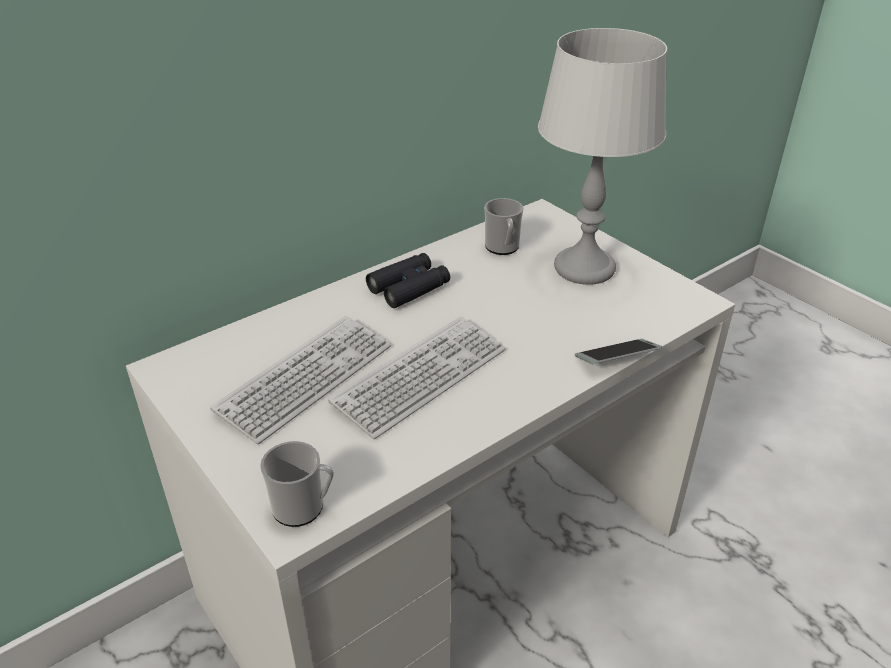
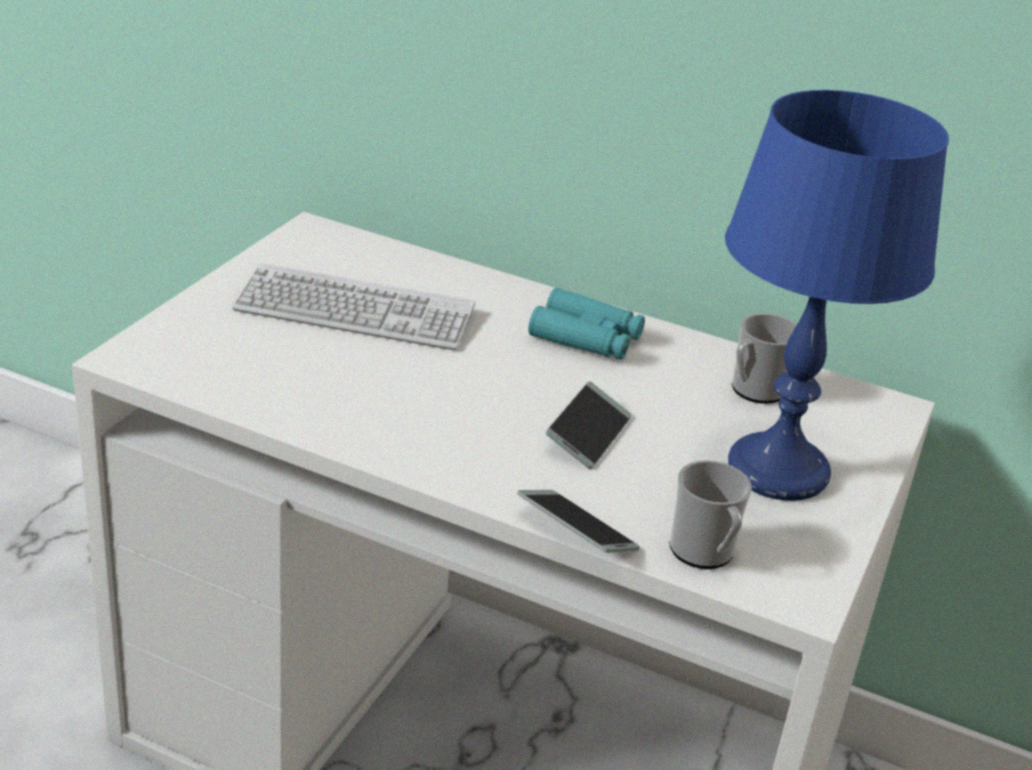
camera: 60 degrees right, 5 degrees down
mug [260,441,334,527] -> mug moved to [669,460,752,569]
keyboard [328,317,506,439] -> none
black binoculars [366,253,450,308] -> turquoise binoculars [528,288,645,360]
grey table lamp [538,28,667,285] -> blue table lamp [725,90,949,501]
none -> phone [546,382,632,469]

